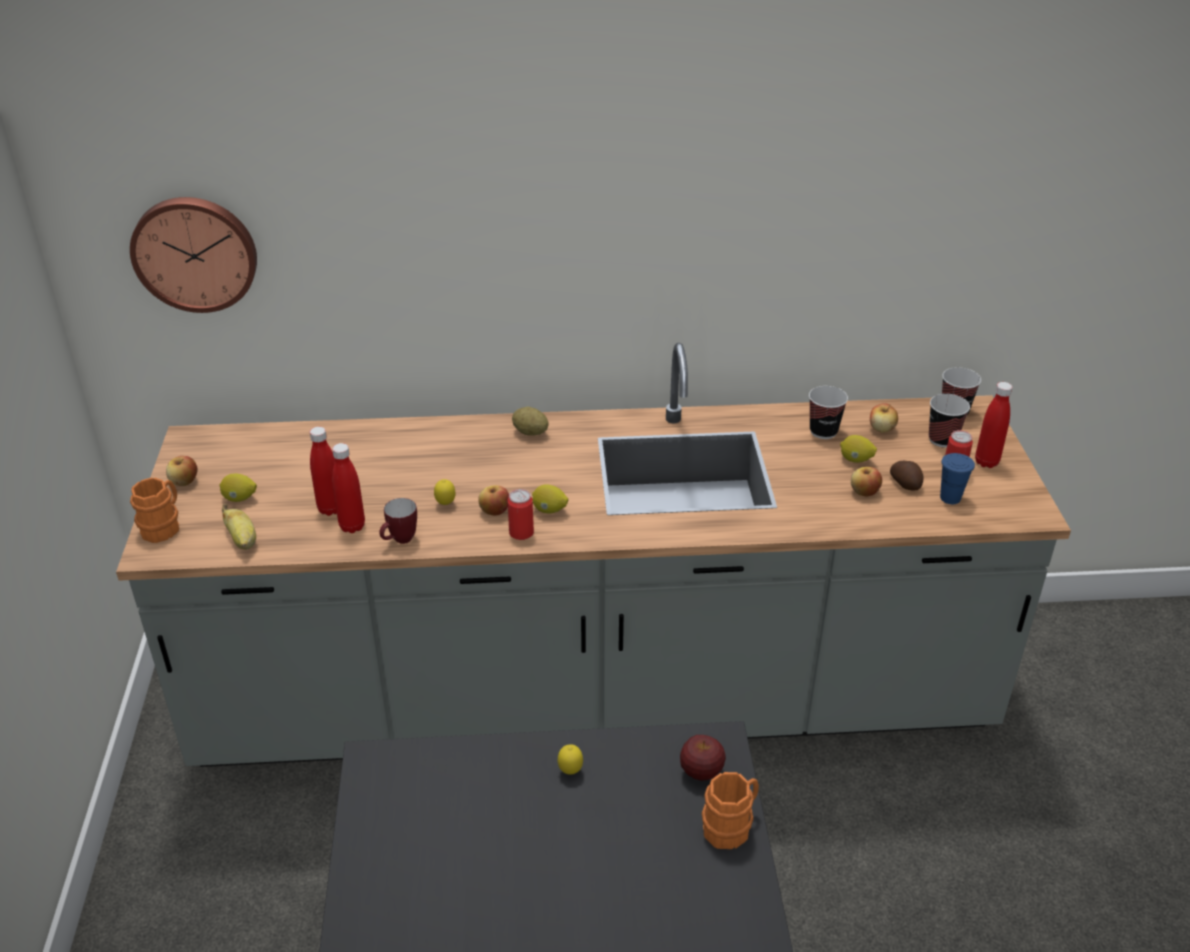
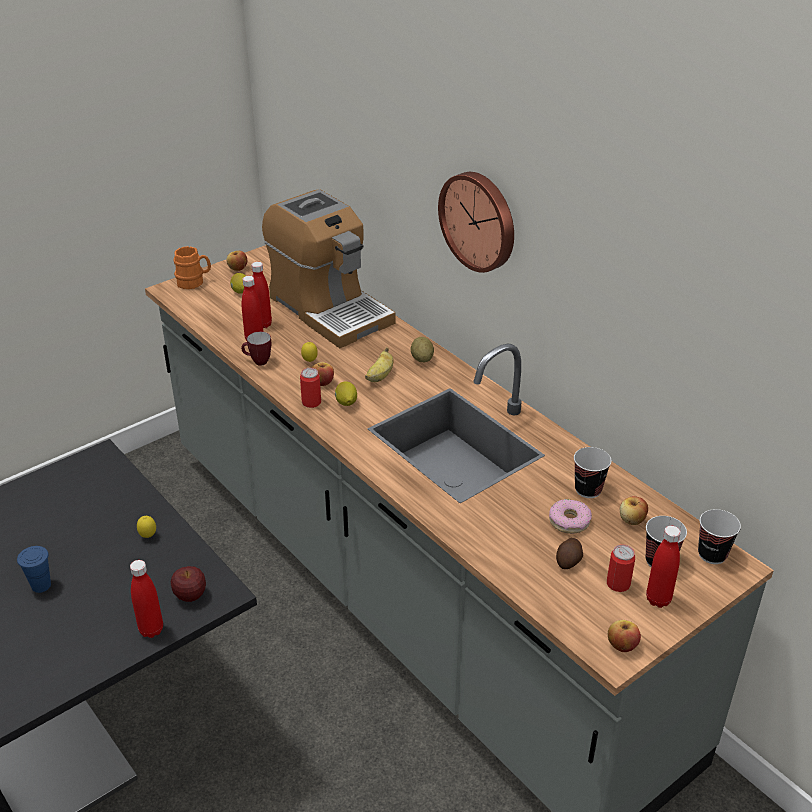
camera: 55 degrees right, 0 degrees up
wall clock [130,197,257,313] -> wall clock moved to [438,172,514,273]
banana [222,504,256,550] -> banana moved to [365,347,394,382]
orange mug [702,772,759,849] -> red bottle [130,560,163,638]
lemon [840,435,877,463] -> donut [549,499,592,534]
apple [851,467,882,496] -> apple moved to [608,620,641,652]
blue cup [940,453,975,504] -> blue cup moved to [17,546,51,593]
none -> coffee machine [262,189,396,348]

